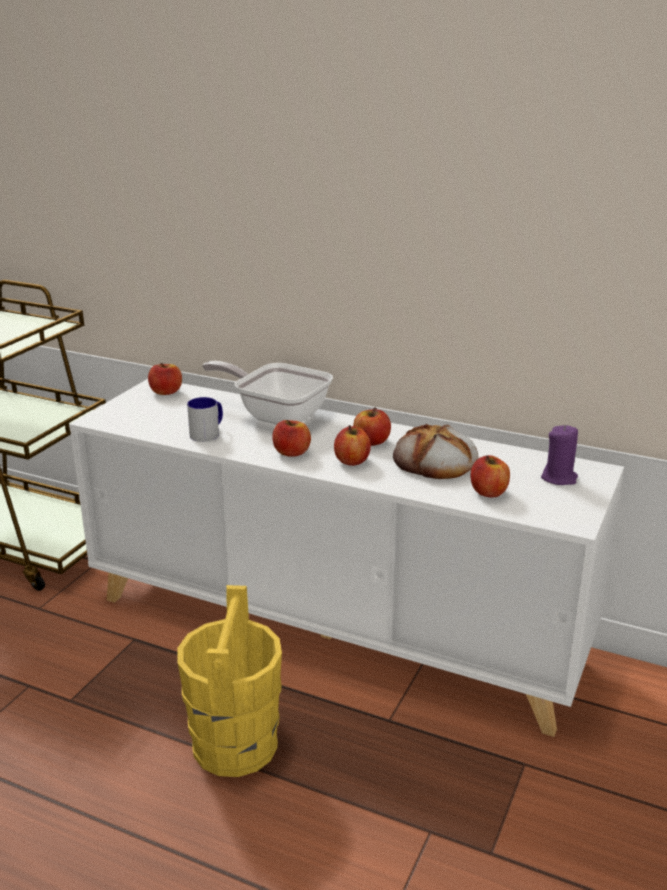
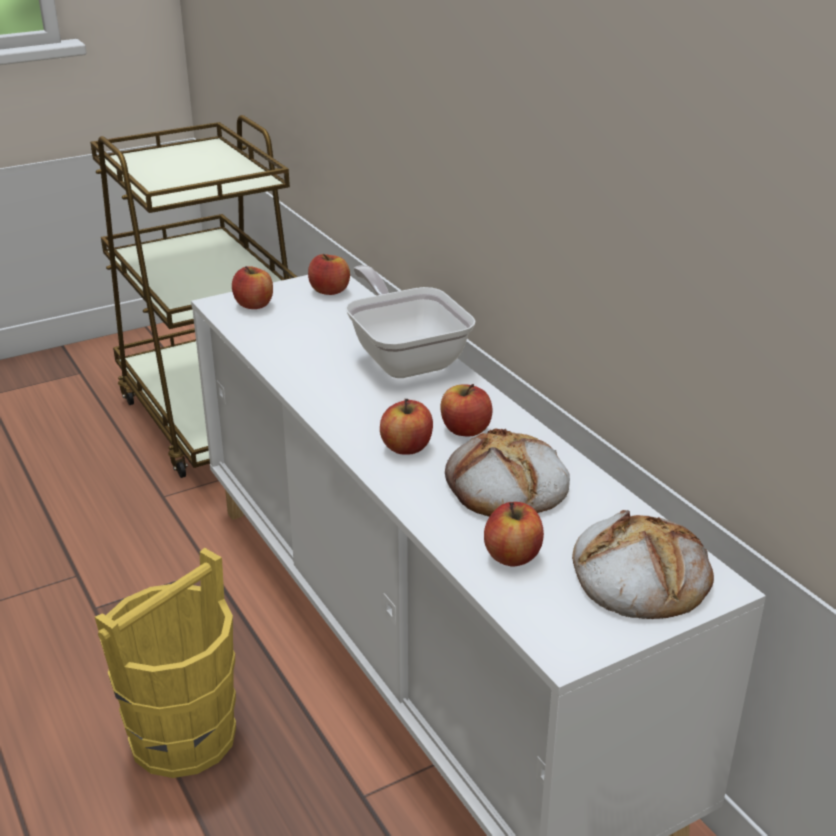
camera: 35 degrees right, 5 degrees up
mug [187,397,223,442] -> none
apple [272,420,311,457] -> apple moved to [232,266,273,309]
purple candle [541,425,578,485] -> bread [572,510,714,619]

